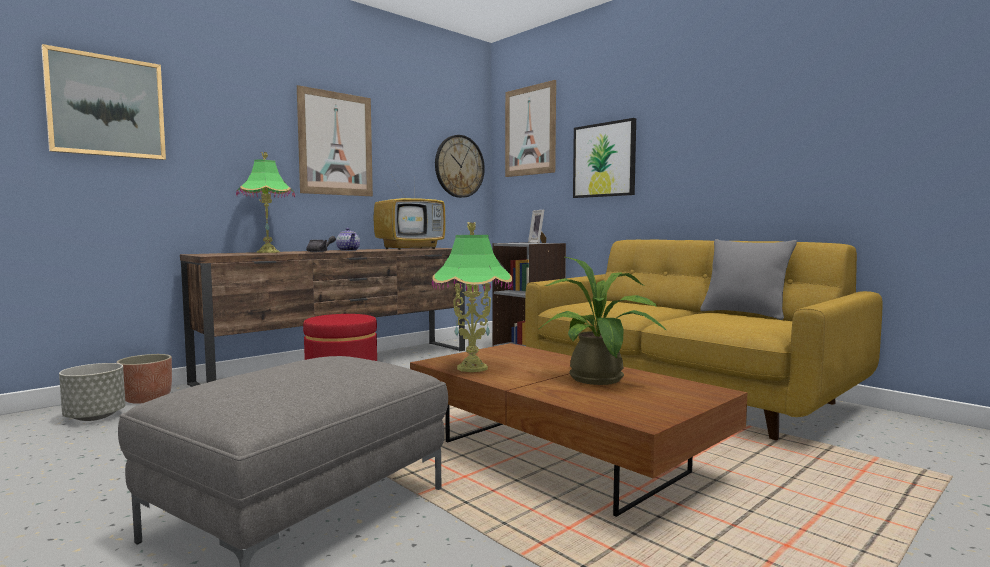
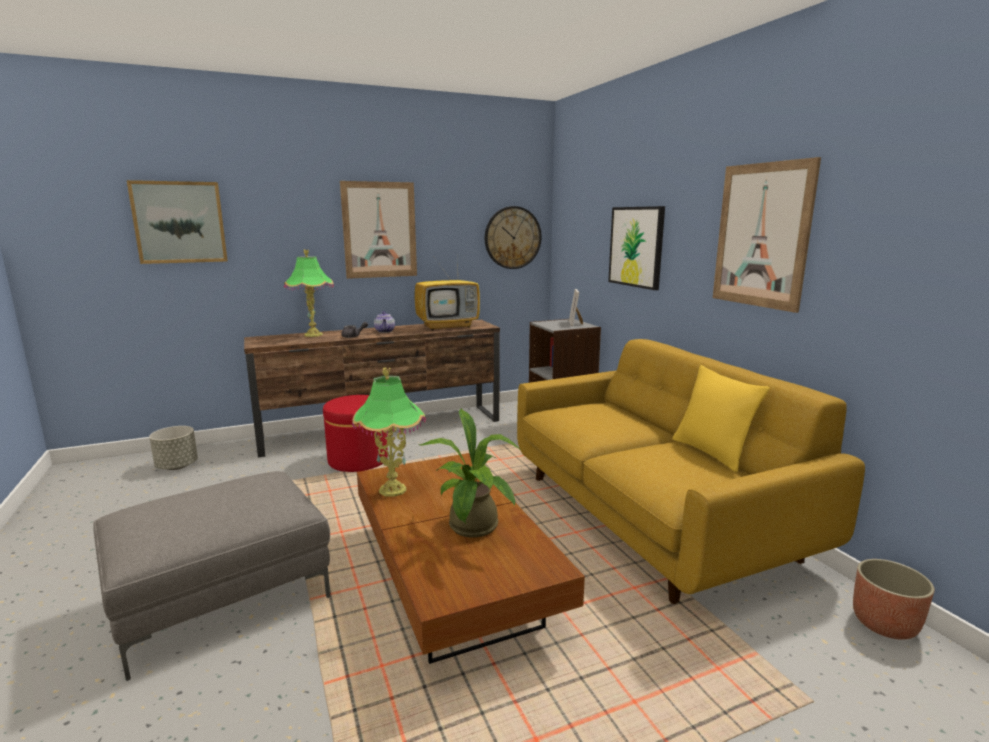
camera: 20 degrees right, 10 degrees up
planter [116,354,172,404] -> planter moved to [853,559,935,640]
picture [505,80,556,177] -> picture moved to [713,157,821,313]
grey pillow [700,239,797,320] -> yellow pillow [672,365,770,473]

